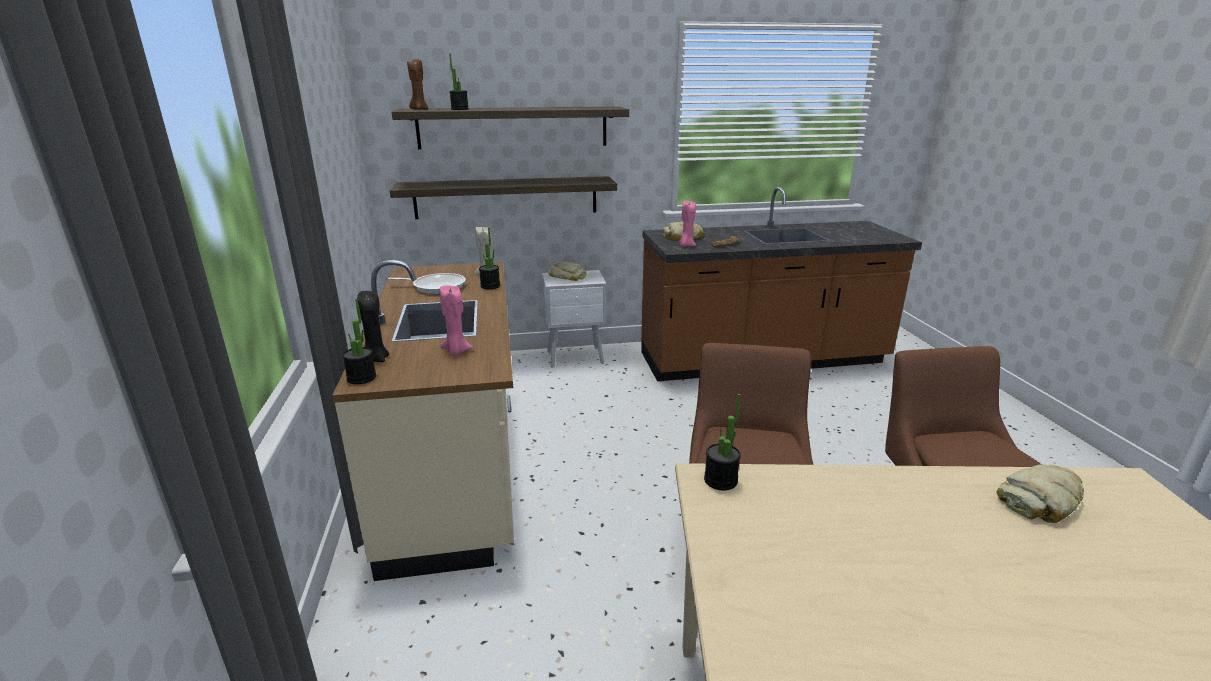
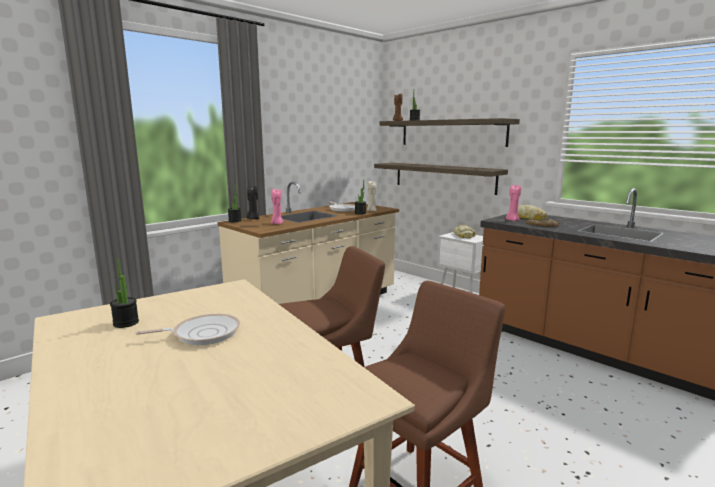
camera: 55 degrees right, 10 degrees down
potted plant [704,394,741,490] -> potted plant moved to [110,259,139,328]
bread [996,464,1084,523] -> none
none -> frying pan [136,314,240,345]

